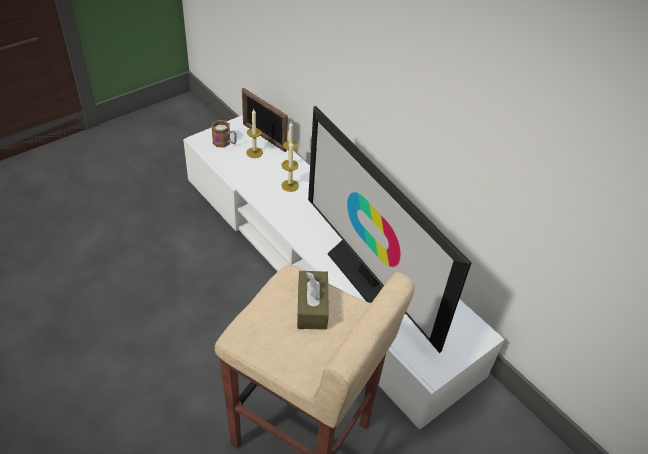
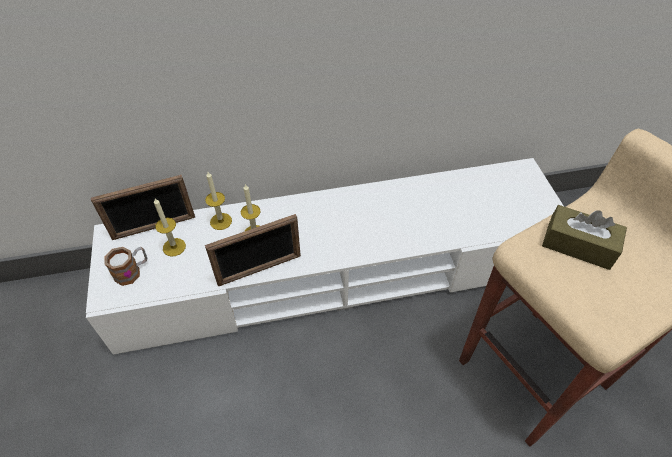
camera: 60 degrees left, 5 degrees up
television [308,106,472,353] -> none
none -> picture frame [205,214,301,286]

